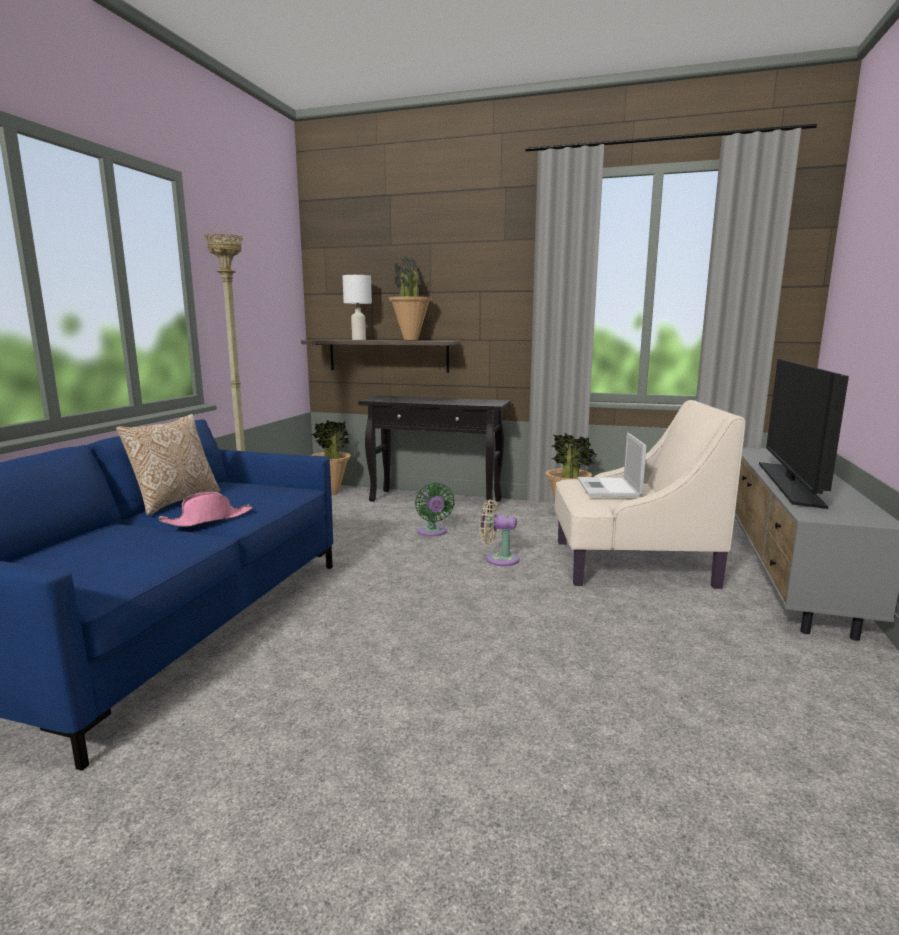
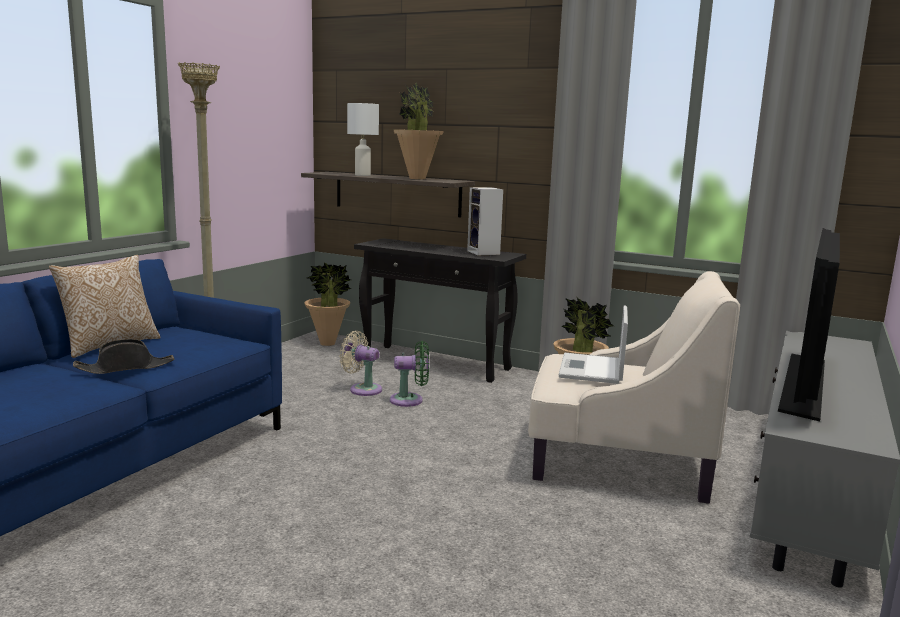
camera: 10 degrees right, 0 degrees up
pink hat [159,492,252,527] -> black hat [73,339,175,374]
green fan [415,483,455,537] -> green fan turned 90 degrees counterclockwise [390,341,429,407]
beige fan [479,499,519,566] -> beige fan moved to [339,331,382,396]
none -> speaker [467,187,503,255]

